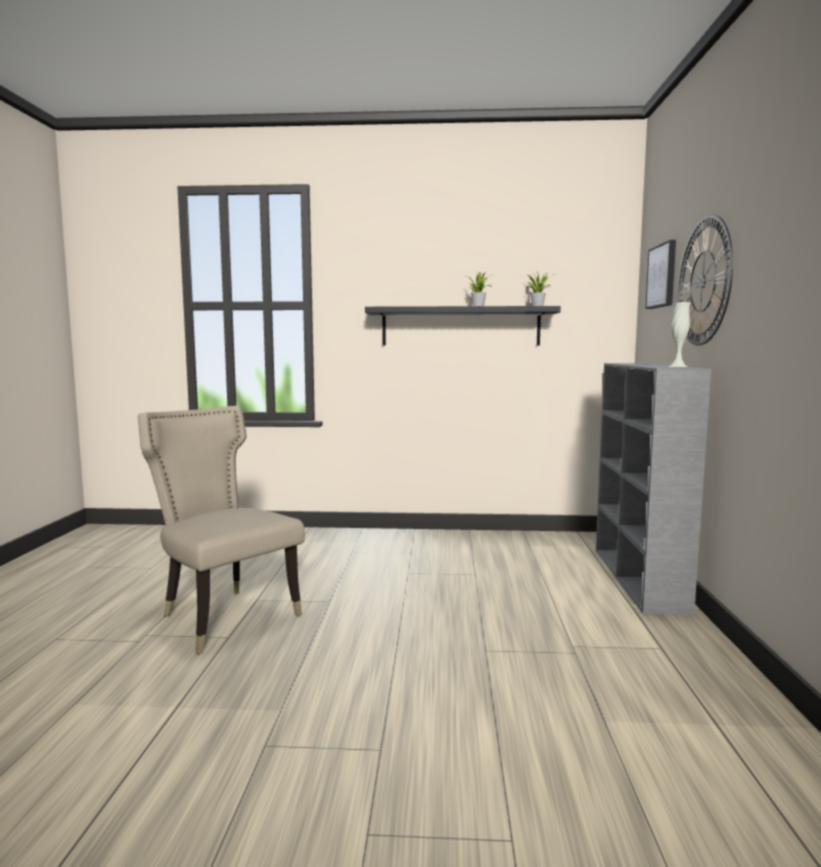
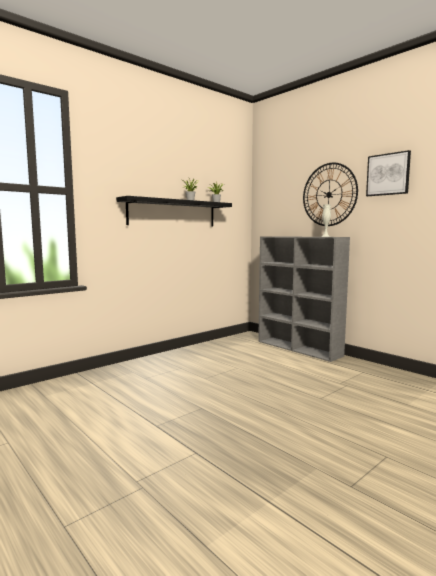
camera: 45 degrees left, 0 degrees up
beige chair [138,406,305,655] -> none
picture [645,240,676,309] -> picture moved to [366,150,411,196]

